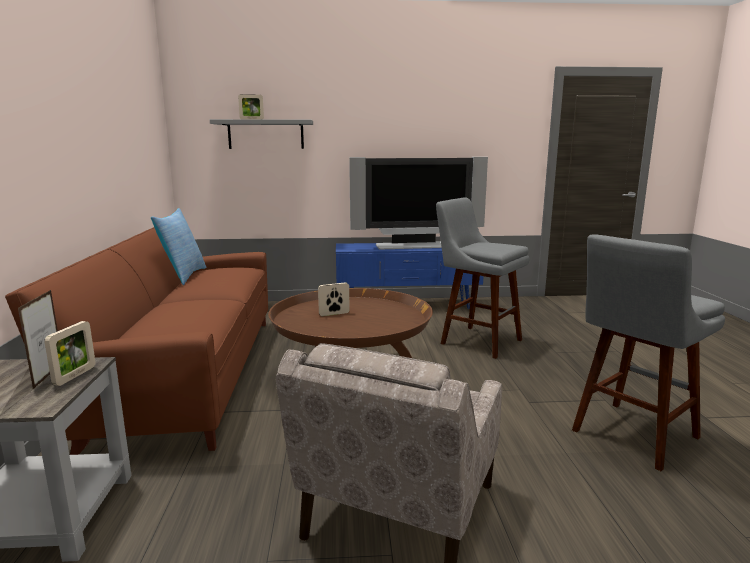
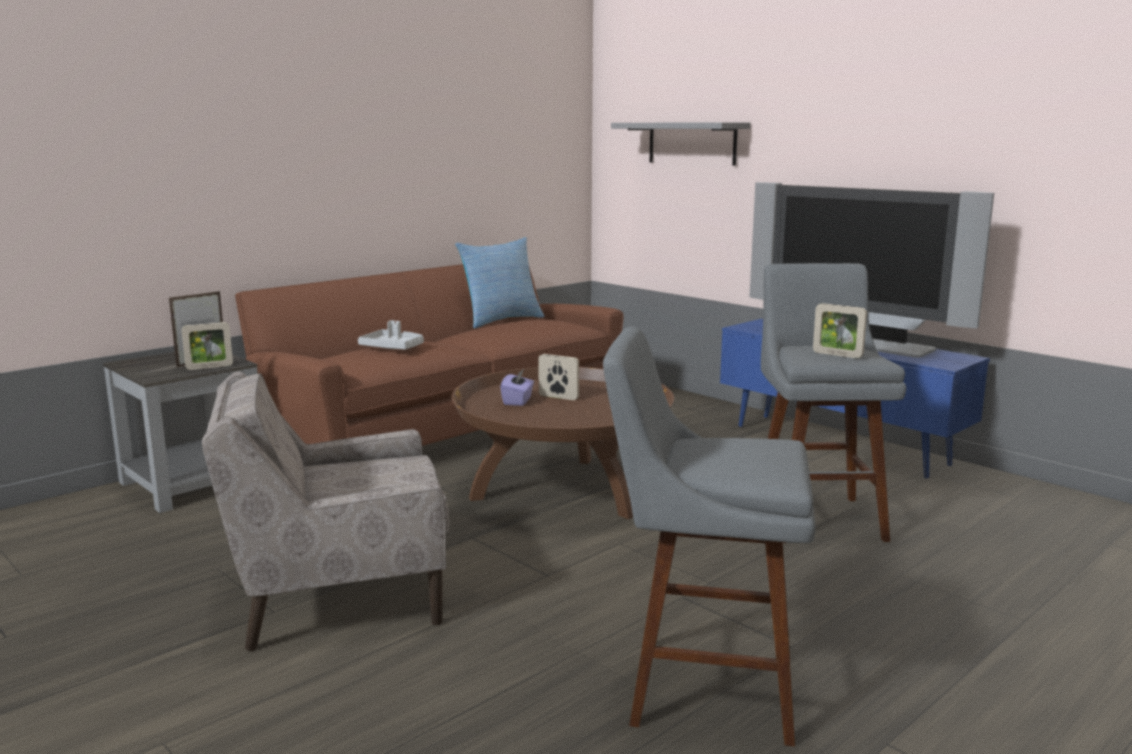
camera: 50 degrees right, 0 degrees up
picture frame [238,94,264,119] -> picture frame moved to [813,303,867,358]
none -> grey tray [358,320,424,350]
none -> purple tissue box [500,369,534,406]

